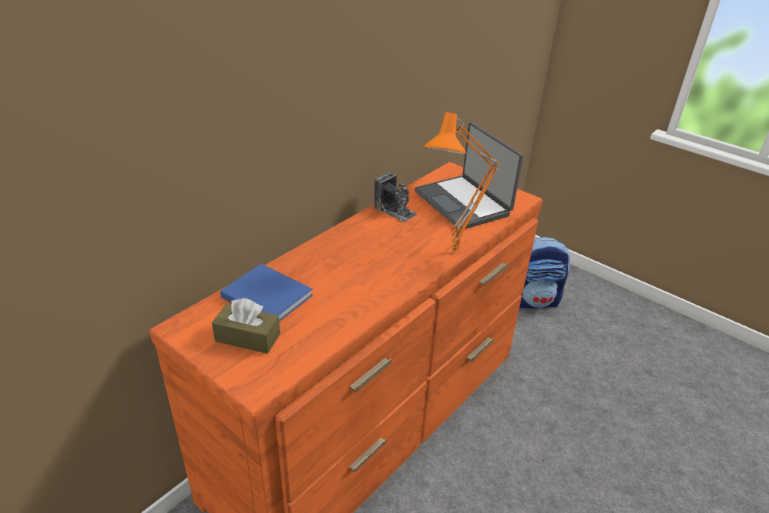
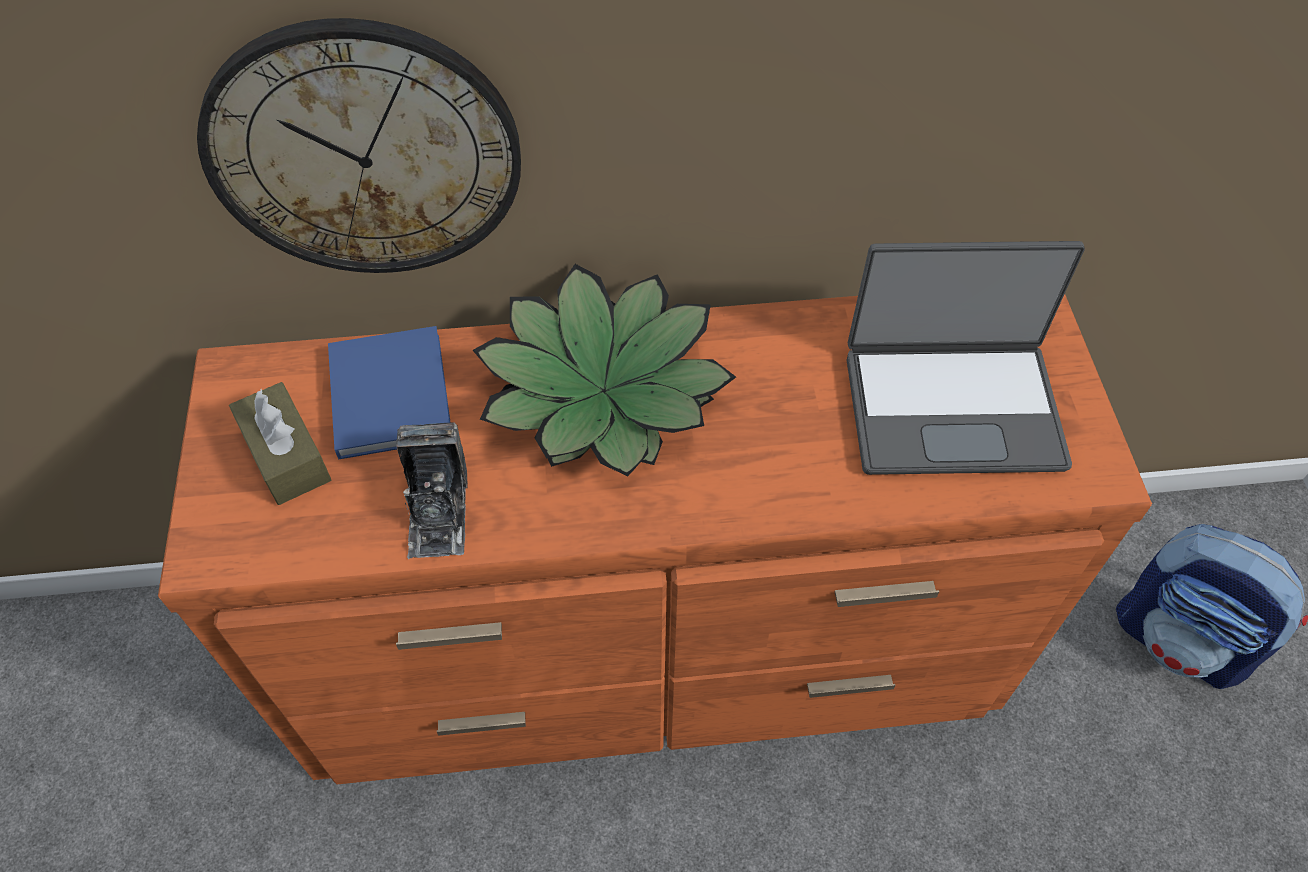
camera: 45 degrees right, 20 degrees up
camera [374,172,417,222] -> camera moved to [396,422,468,559]
laptop [415,122,523,229] -> laptop turned 105 degrees counterclockwise [847,241,1085,475]
orange table lamp [424,112,500,253] -> none
none -> wall clock [197,18,521,273]
none -> potted plant [473,264,736,476]

